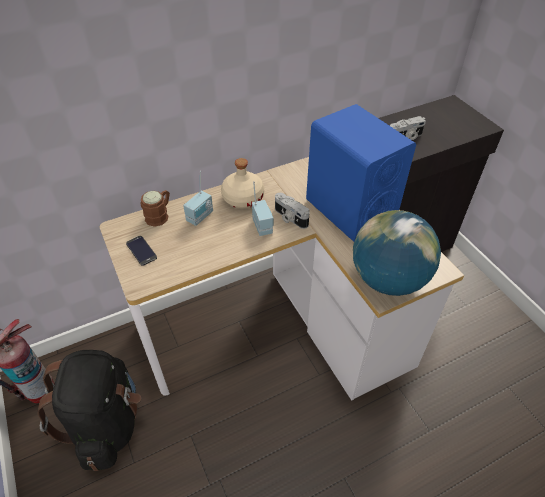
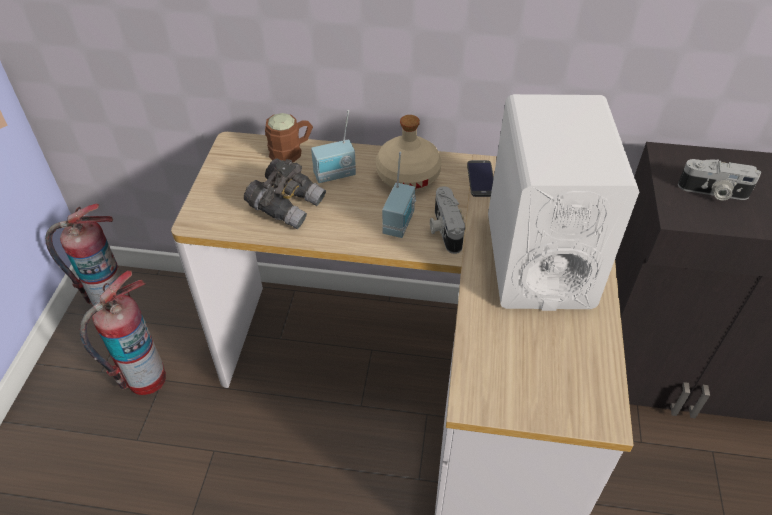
camera: 35 degrees right, 0 degrees up
black backpack [37,350,141,471] -> fire extinguisher [80,270,166,395]
phone [126,236,157,266] -> phone moved to [467,160,494,197]
blue speaker [306,104,416,242] -> white speaker [488,94,639,311]
globe [353,210,441,296] -> none
none -> grey binoculars [244,158,326,229]

